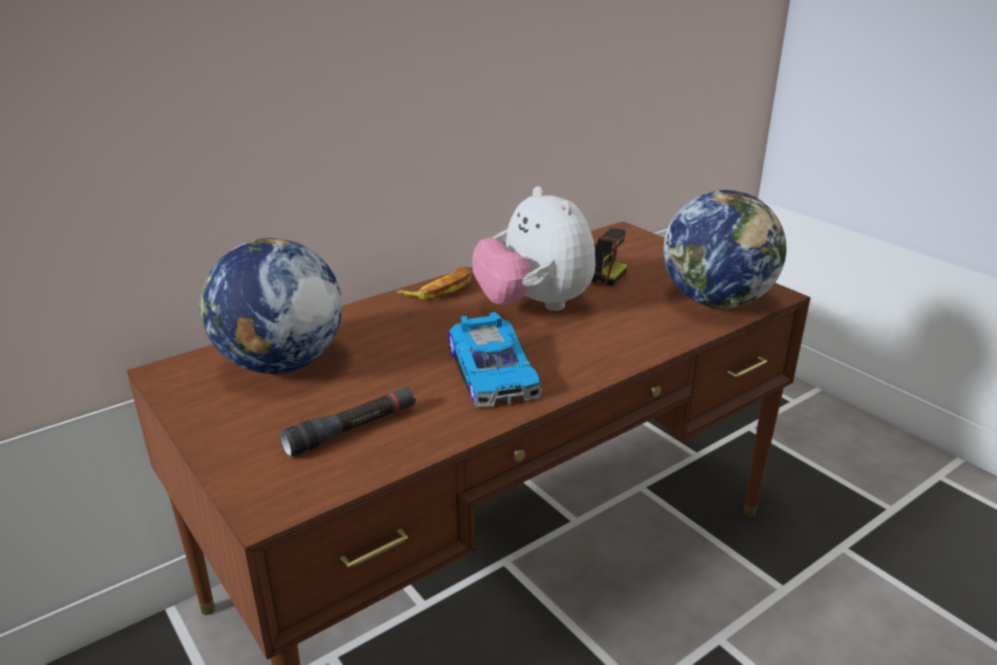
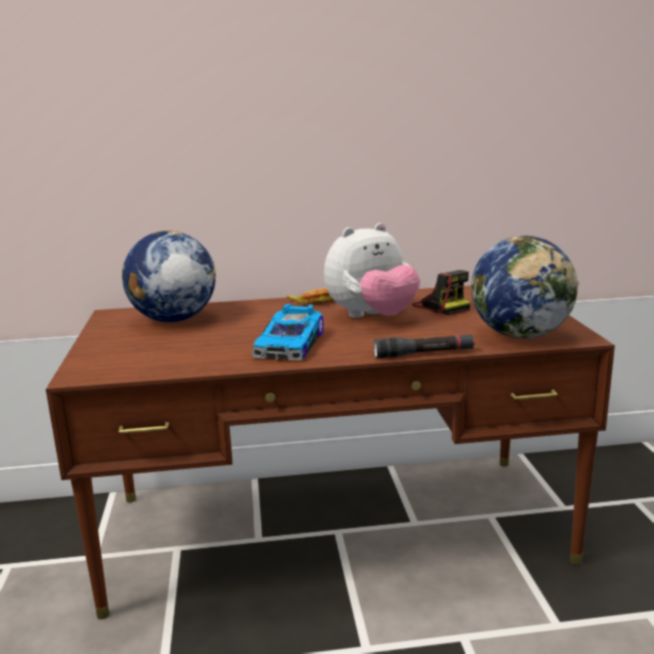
camera: 30 degrees right, 10 degrees down
black flashlight [280,387,416,457] -> black flashlight moved to [374,334,475,358]
plush toy [472,186,596,311] -> plush toy turned 120 degrees counterclockwise [324,223,420,318]

